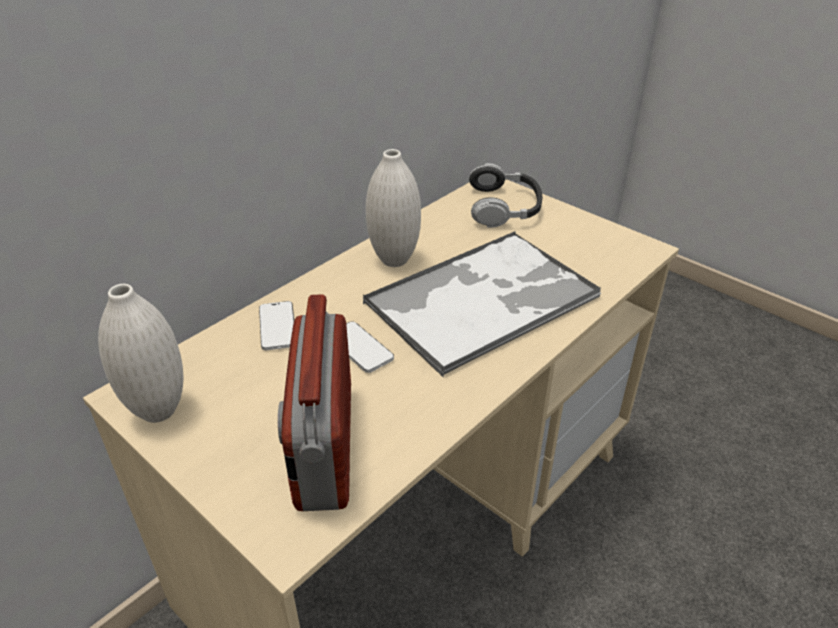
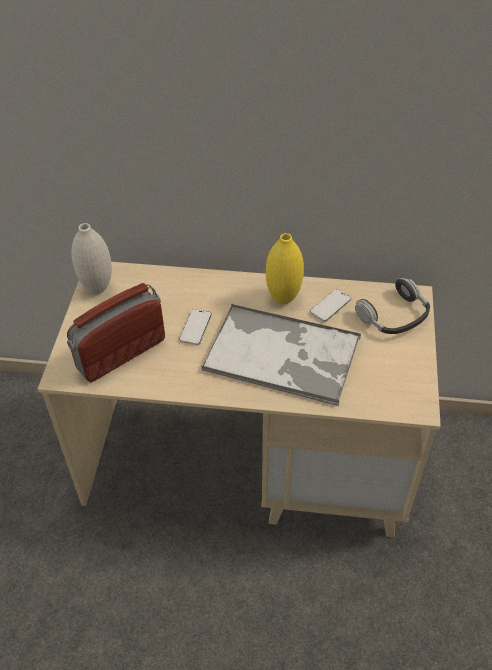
camera: 55 degrees right, 10 degrees up
phone [259,301,294,350] -> phone moved to [310,289,351,322]
white vase [366,149,421,267] -> yellow vase [266,233,304,304]

